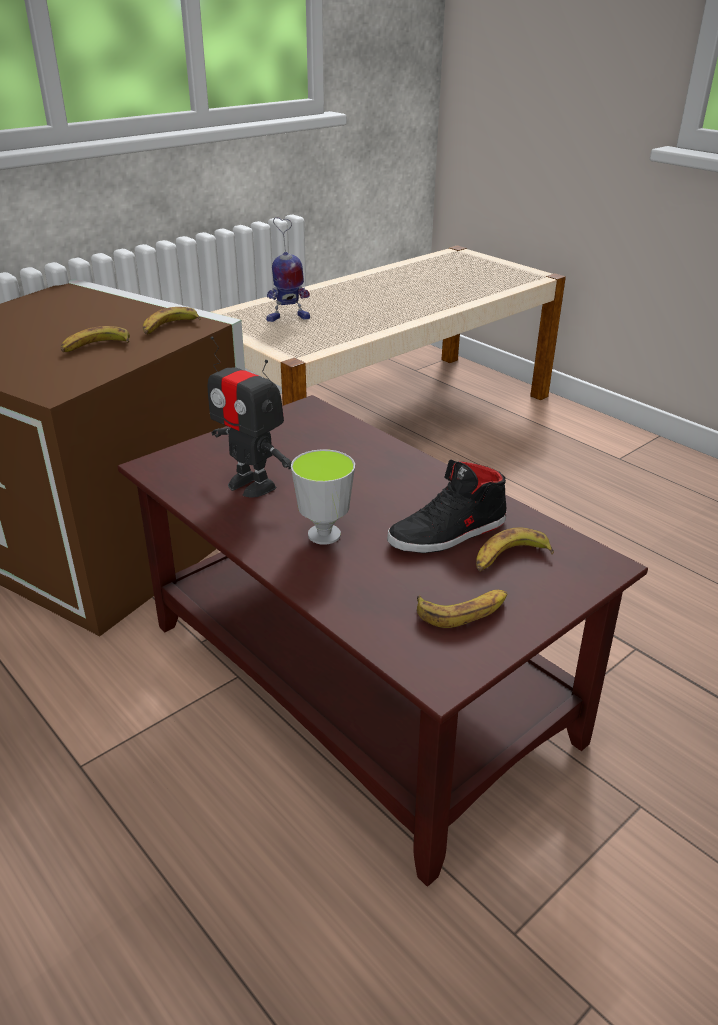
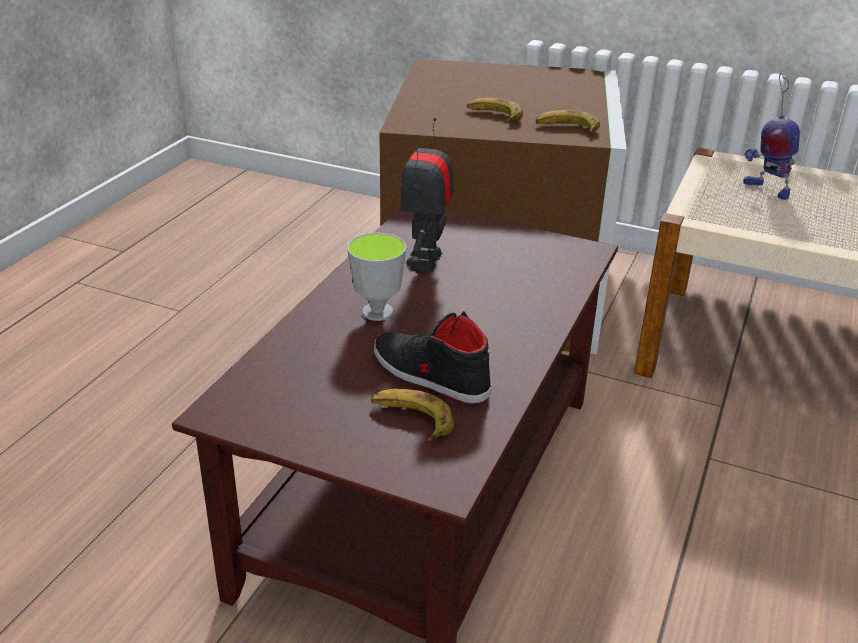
camera: 65 degrees right, 0 degrees up
banana [417,590,508,628] -> none

